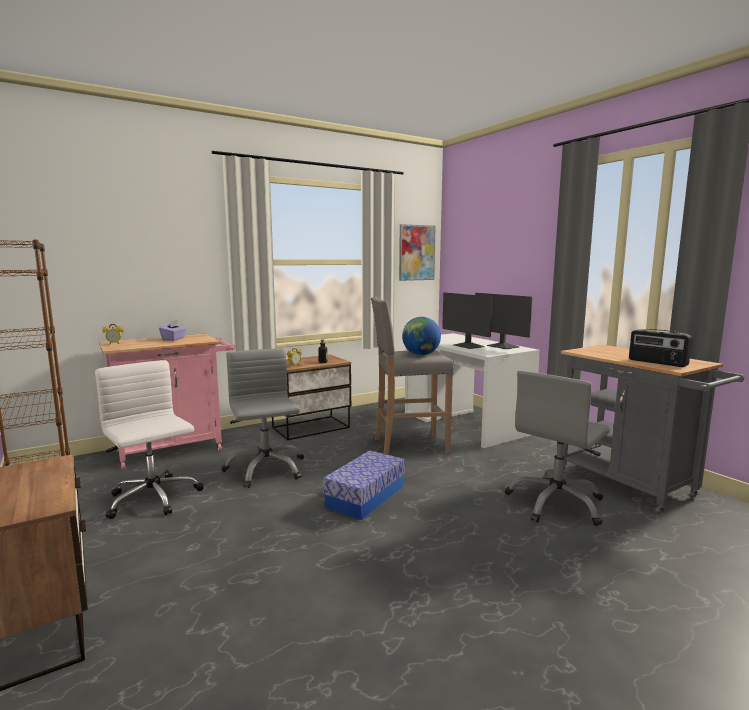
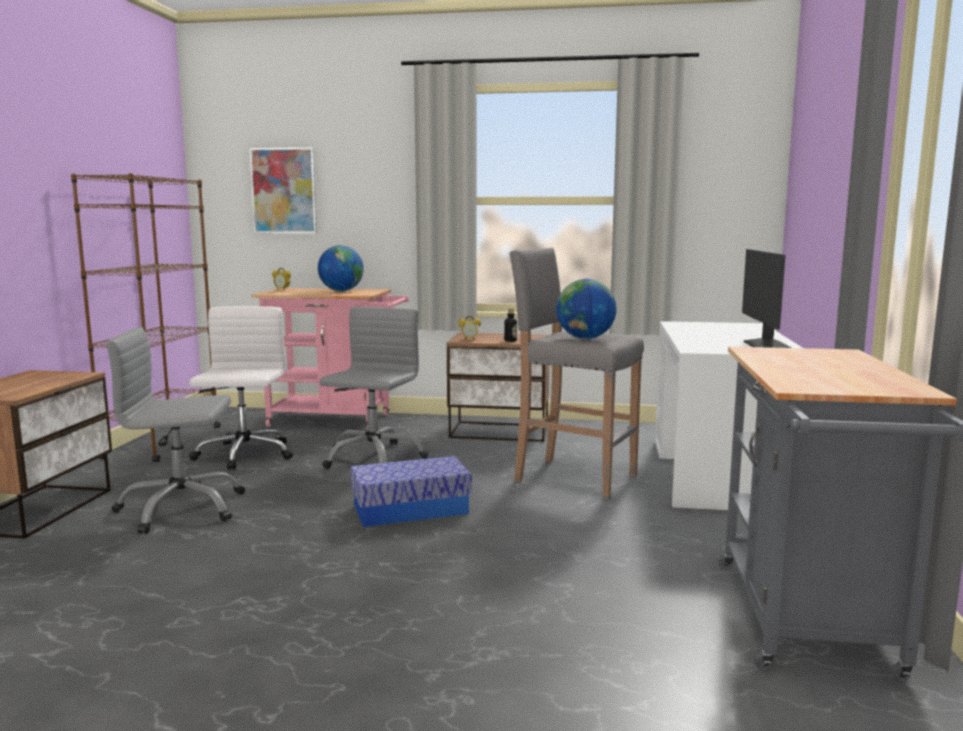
camera: 40 degrees right, 0 degrees up
purple tissue box [159,320,186,341] -> globe [318,245,364,291]
picture [399,224,436,281] -> picture moved to [250,147,317,234]
monitor [442,292,493,349] -> none
grey office chair [505,371,610,526] -> grey office chair moved to [106,327,245,534]
radio [629,329,692,367] -> none

